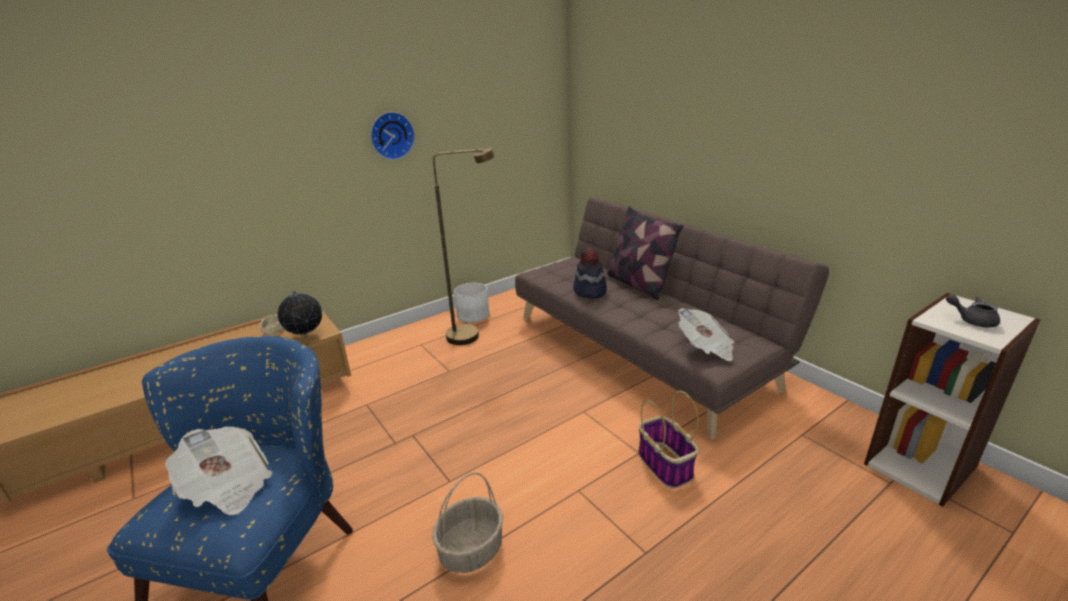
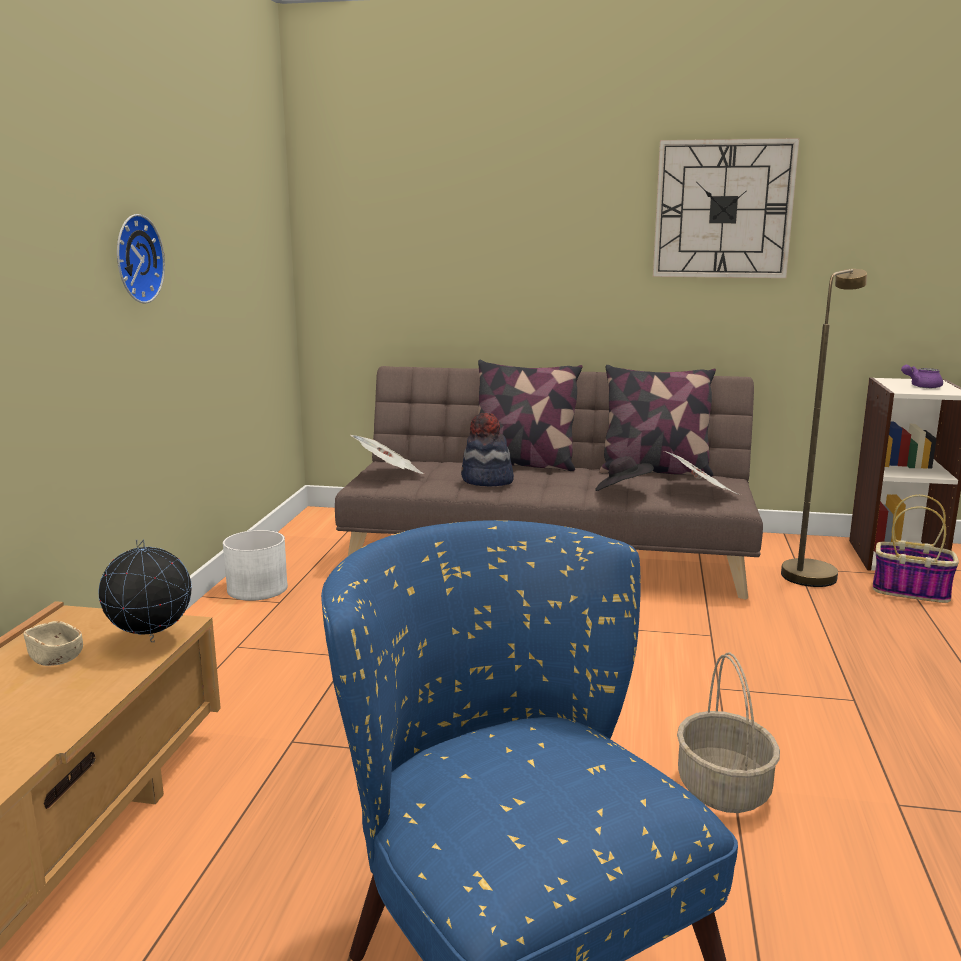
camera: 45 degrees left, 10 degrees down
newspaper [165,427,273,515] -> newspaper moved to [351,435,424,474]
brown floor lamp [433,148,494,345] -> brown floor lamp moved to [781,269,867,587]
basket [638,391,699,489] -> basket moved to [873,495,959,603]
grey teapot [946,294,1000,328] -> purple teapot [901,365,943,388]
none -> black hat [595,456,654,491]
none -> pillow [599,365,716,477]
none -> wall clock [653,138,799,278]

